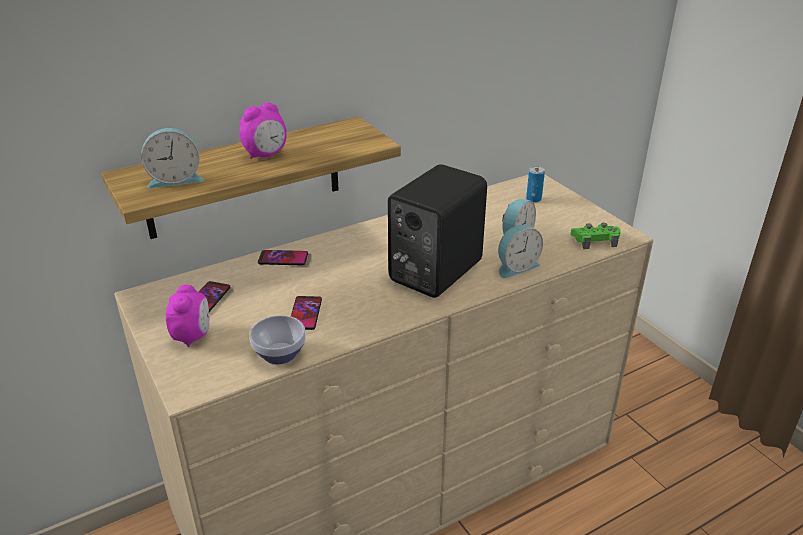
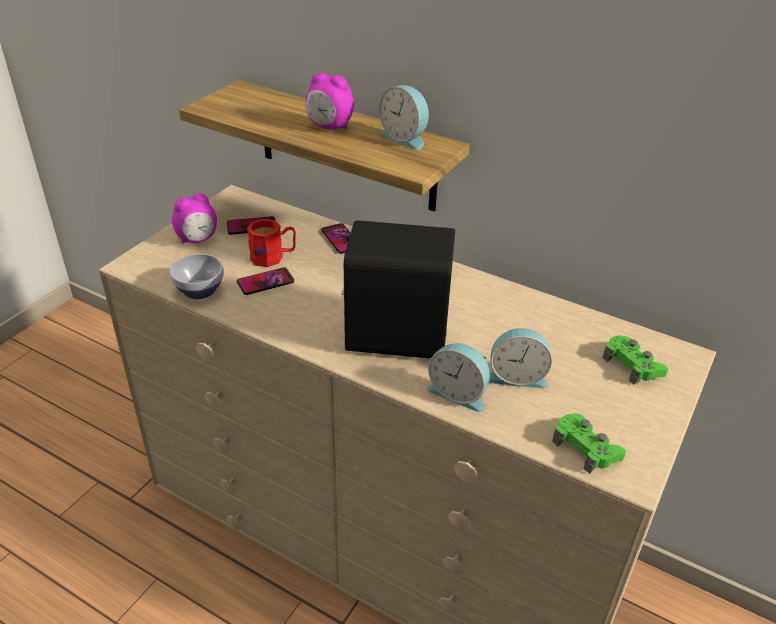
camera: 60 degrees right, 5 degrees up
alarm clock [141,128,204,188] -> alarm clock moved to [379,85,429,151]
can [526,166,545,203] -> green game controller [603,335,668,385]
none -> red mug [247,219,296,267]

